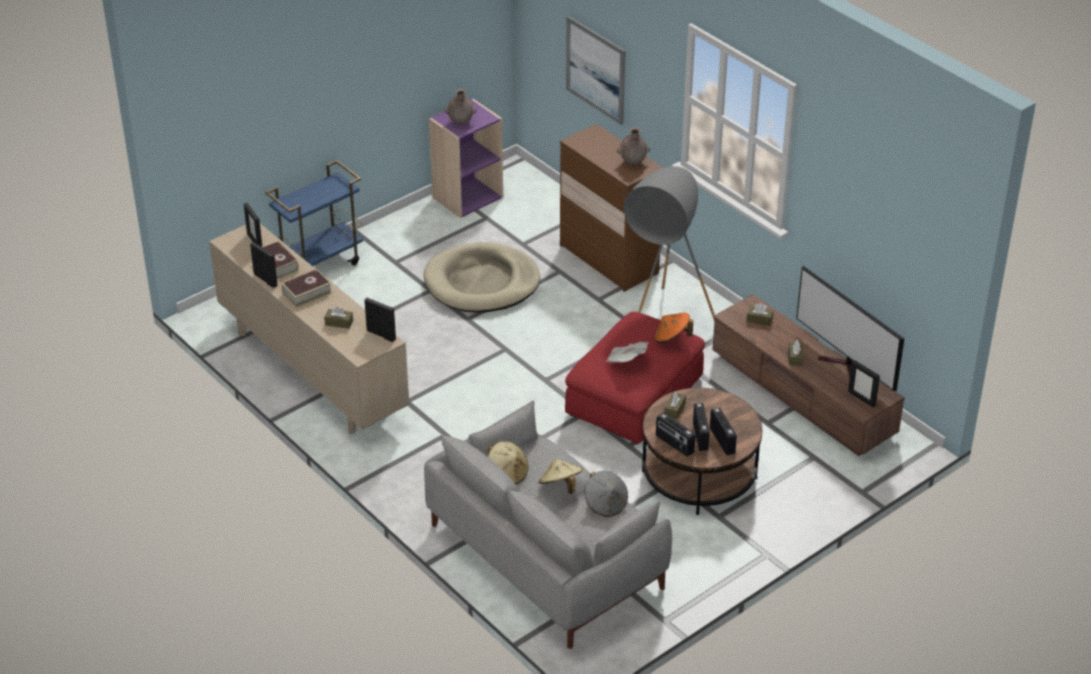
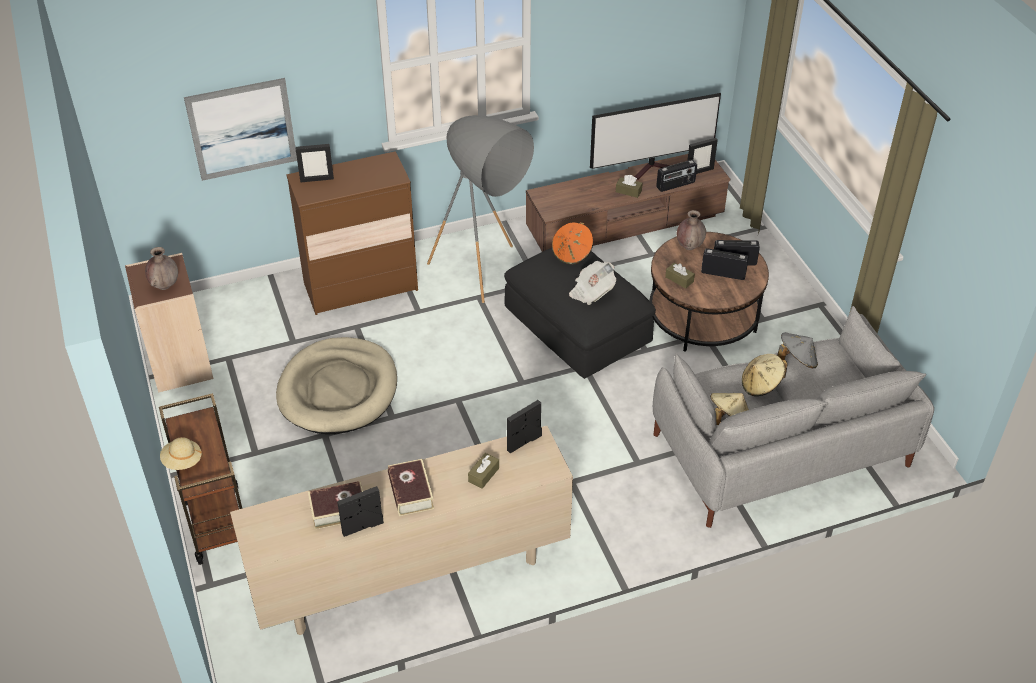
camera: 70 degrees left, 5 degrees up
picture frame [244,203,262,247] -> picture frame moved to [295,144,334,182]
blue cart [265,160,364,266] -> brown cart [159,393,242,565]
purple bookcase [429,99,503,218] -> brown bookcase [125,253,213,393]
red ottoman [565,312,705,444] -> black ottoman [504,248,656,379]
brown vase [617,127,650,165] -> brown vase moved to [677,210,706,250]
radio [656,413,695,457] -> radio moved to [656,160,697,192]
brown tissue box [746,303,774,326] -> none
none -> beige hat [160,437,203,470]

